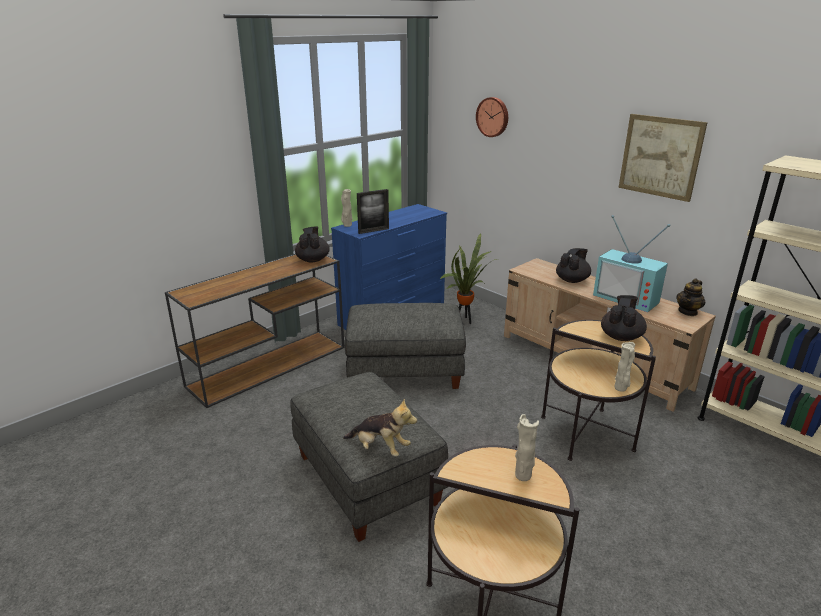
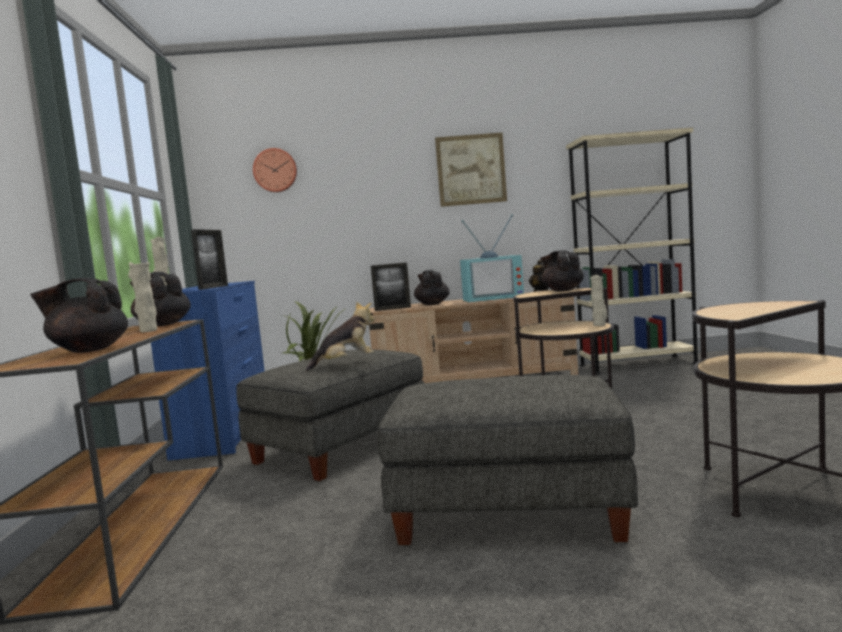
camera: 50 degrees left, 20 degrees down
plush toy [343,399,417,457] -> plush toy moved to [306,302,374,371]
beige vase [515,414,539,481] -> beige vase moved to [128,262,157,332]
none -> black teapot [30,278,128,353]
none -> picture frame [371,262,411,311]

